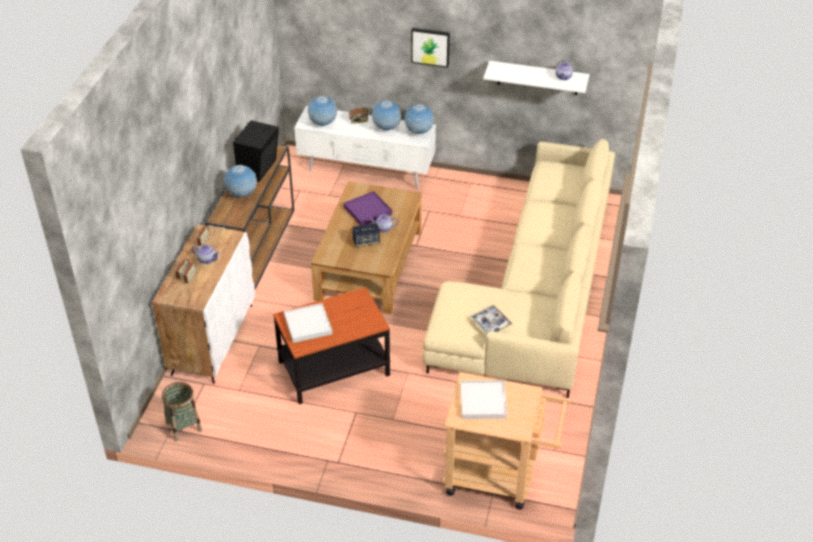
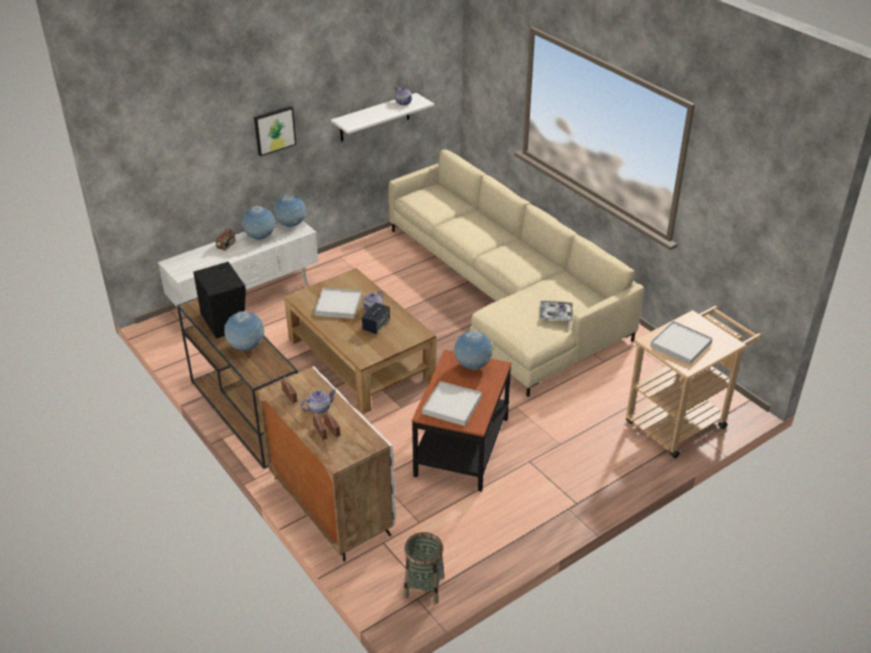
camera: 50 degrees left, 5 degrees down
globe [308,96,337,126] -> globe moved to [454,331,493,370]
purple tray [344,191,392,225] -> white tray [314,288,362,319]

